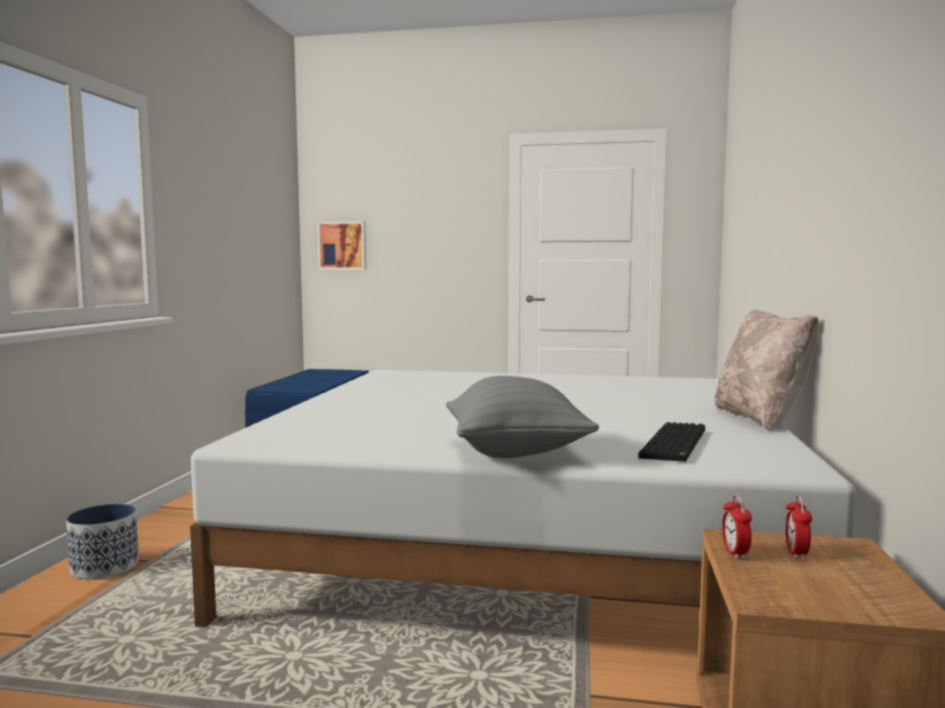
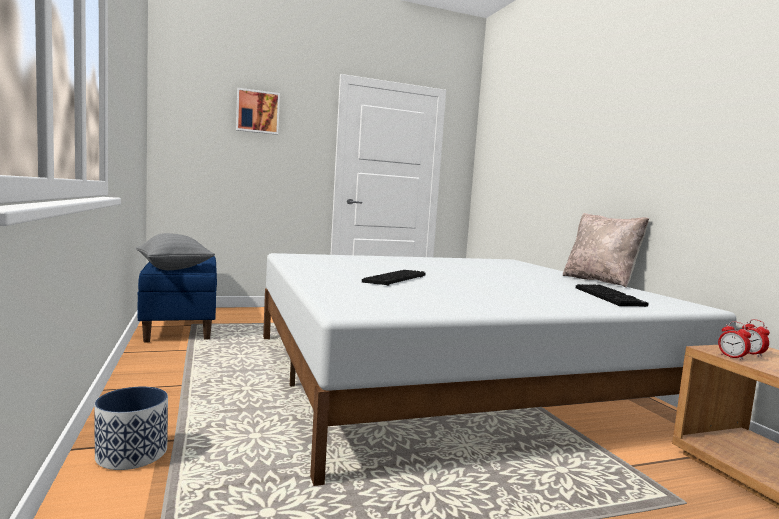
camera: 30 degrees left, 0 degrees up
picture [317,221,366,270] -> picture moved to [236,88,280,135]
grey pillow [446,376,599,458] -> grey pillow moved to [136,233,215,270]
none -> keyboard [362,270,426,286]

